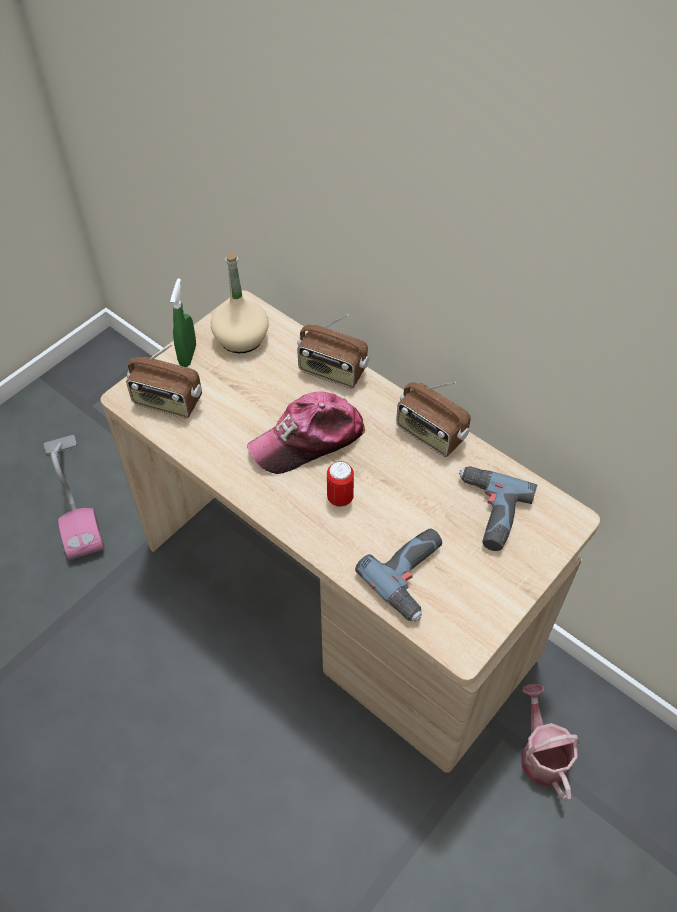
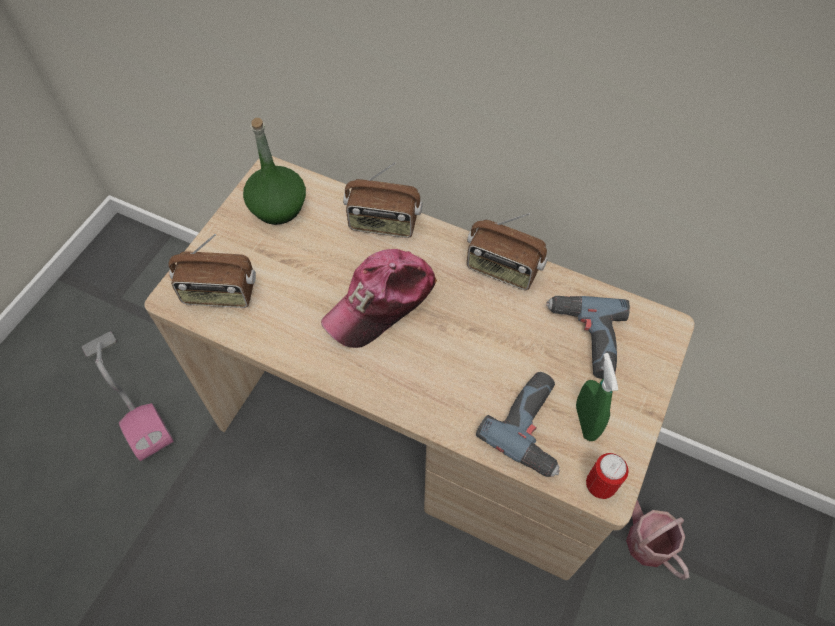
camera: 15 degrees left, 5 degrees up
green spray bottle [170,278,196,367] -> green spray bottle moved to [576,353,618,441]
beige bottle [211,252,269,353] -> green bottle [243,118,306,225]
can [327,461,354,507] -> can moved to [586,453,628,499]

